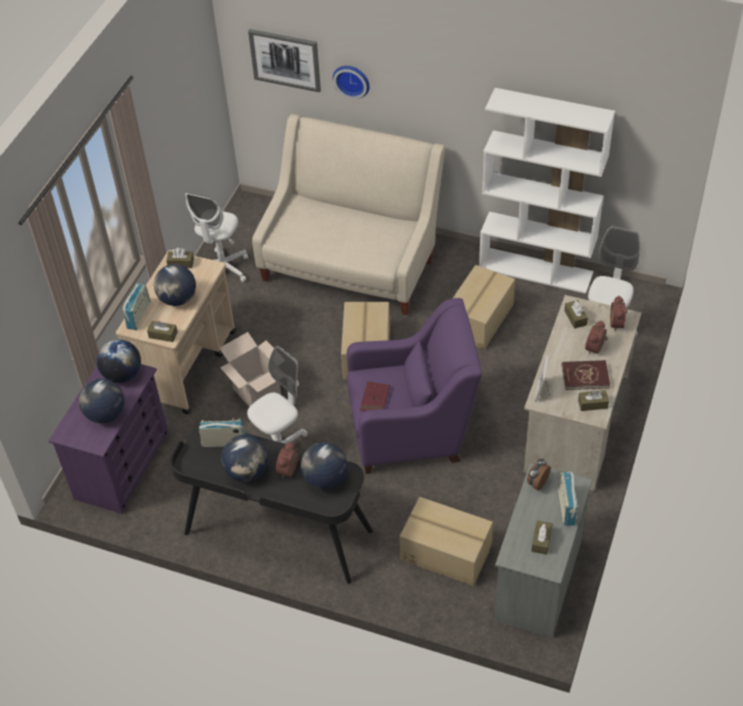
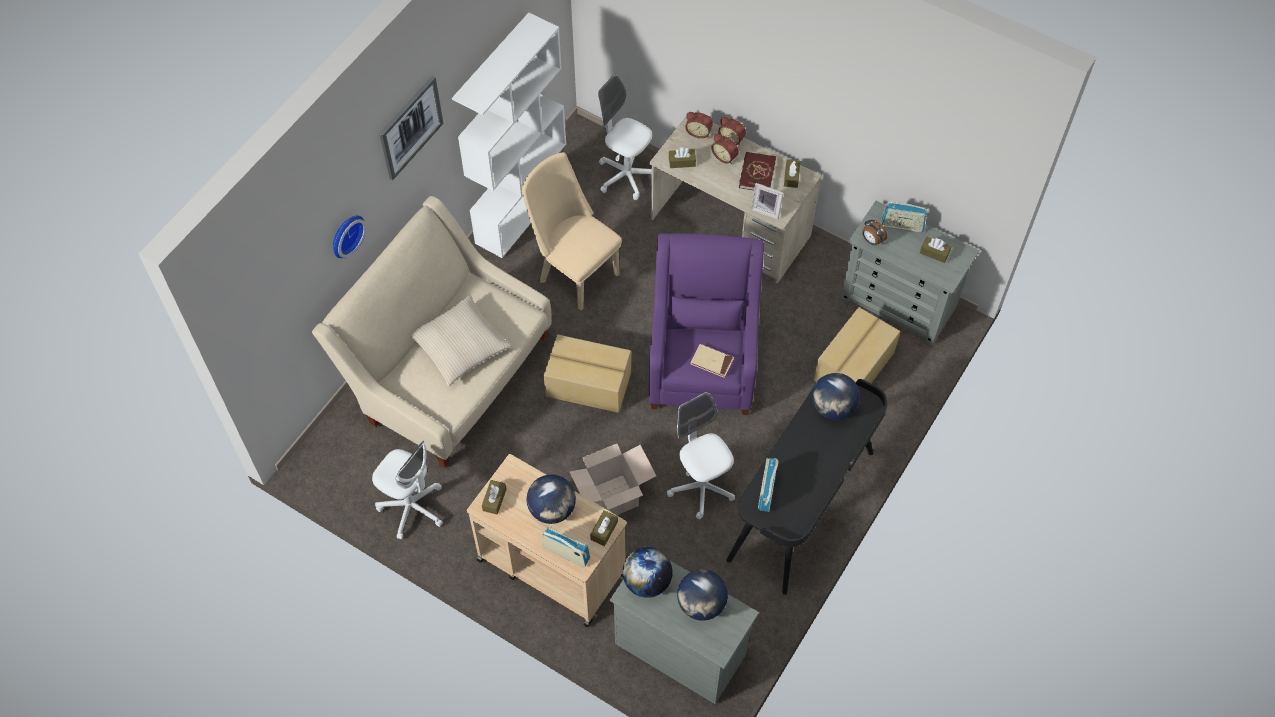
camera: 80 degrees left, 10 degrees up
purple dresser [49,364,169,514] -> grey dresser [610,561,759,704]
globe [221,435,268,482] -> none
picture [248,29,321,92] -> picture moved to [379,76,444,180]
alarm clock [276,441,300,478] -> alarm clock moved to [718,117,746,145]
red book [360,381,390,412] -> beige book [690,344,734,378]
cardboard box [453,265,515,349] -> beige chair [522,152,622,310]
none -> beige pillow [411,295,512,386]

